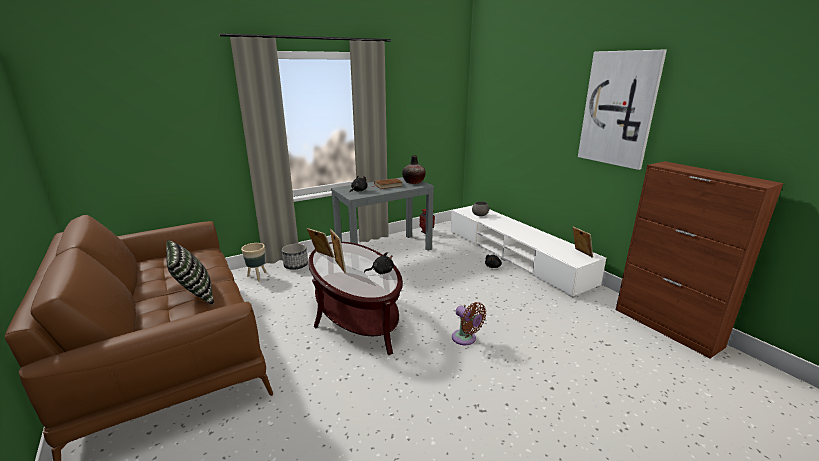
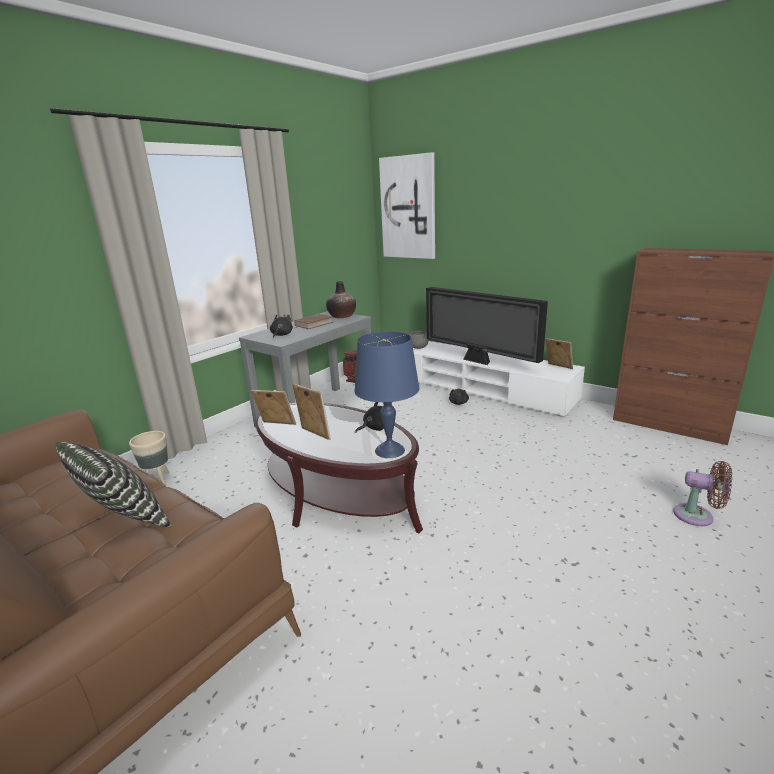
camera: 20 degrees left, 0 degrees up
planter [282,243,308,270] -> none
brown fan [452,302,486,345] -> brown fan moved to [673,461,732,526]
picture [578,50,667,170] -> picture moved to [379,152,435,259]
none -> blue table lamp [354,331,419,458]
none -> television [426,287,548,365]

